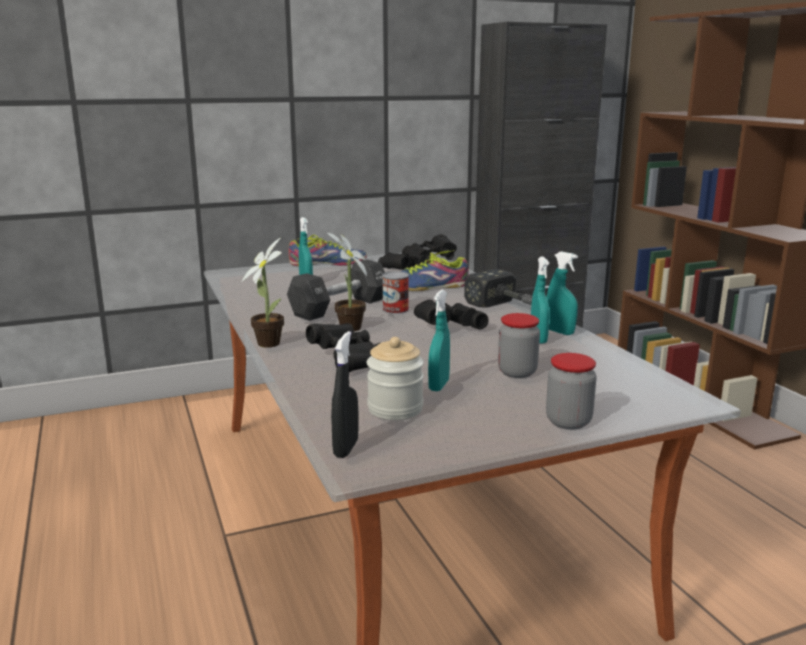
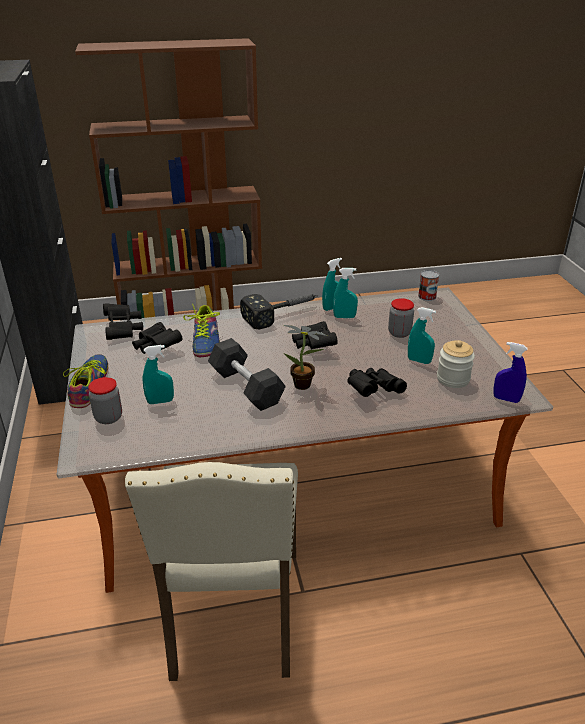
camera: 80 degrees left, 15 degrees up
potted plant [241,237,284,348] -> none
black spray bottle [331,331,358,458] -> blue spray bottle [493,342,528,403]
can [382,271,409,314] -> can moved to [418,270,439,301]
jar [546,353,597,429] -> jar moved to [88,377,122,424]
none -> beige chair [125,462,298,681]

